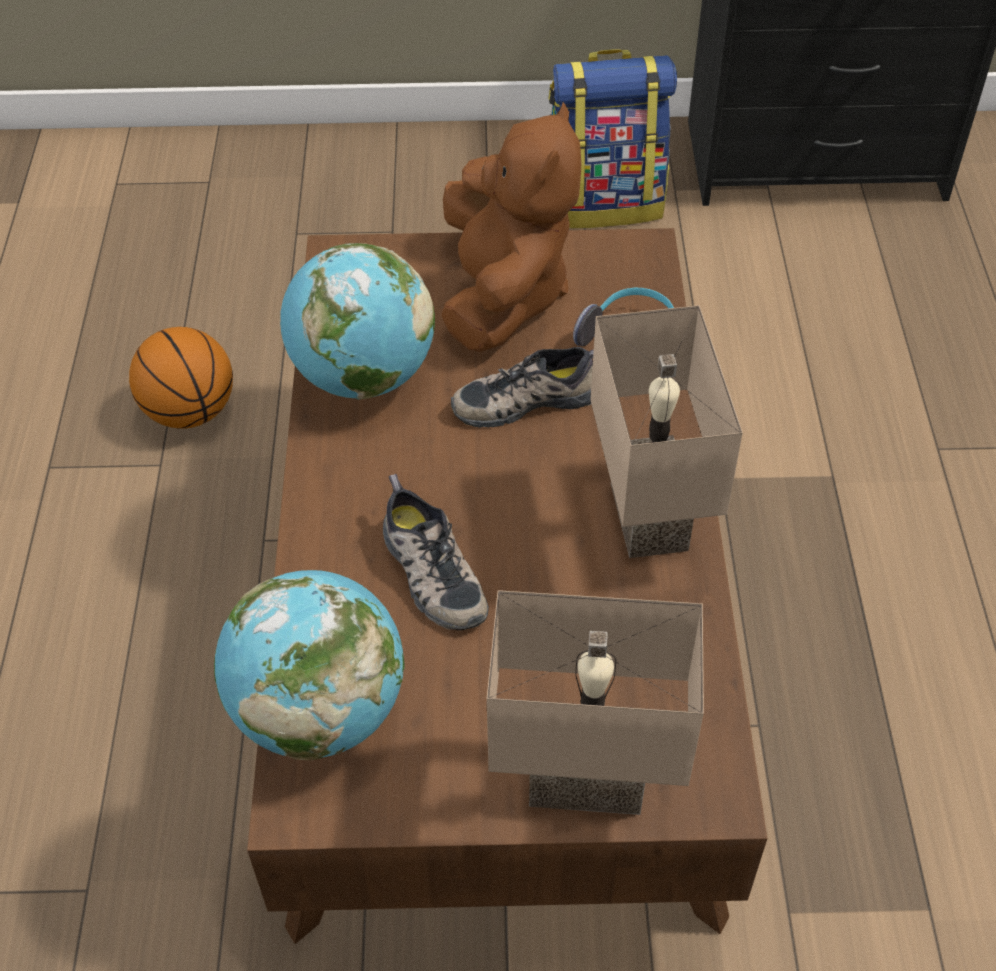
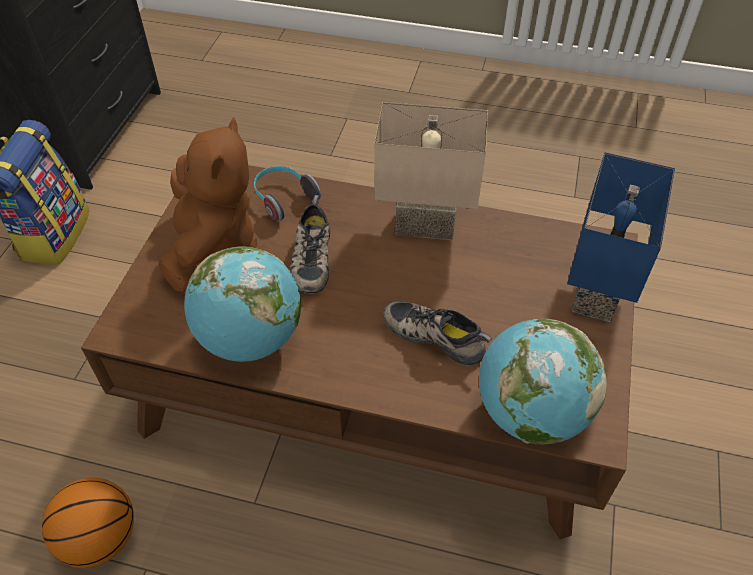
camera: 75 degrees left, 0 degrees up
shoe [383,474,489,630] -> shoe turned 135 degrees counterclockwise [383,302,492,365]
brown plush toy [441,102,581,352] -> brown plush toy turned 75 degrees clockwise [158,117,257,292]
beige table lamp [487,590,704,815] -> blue table lamp [567,152,675,322]

